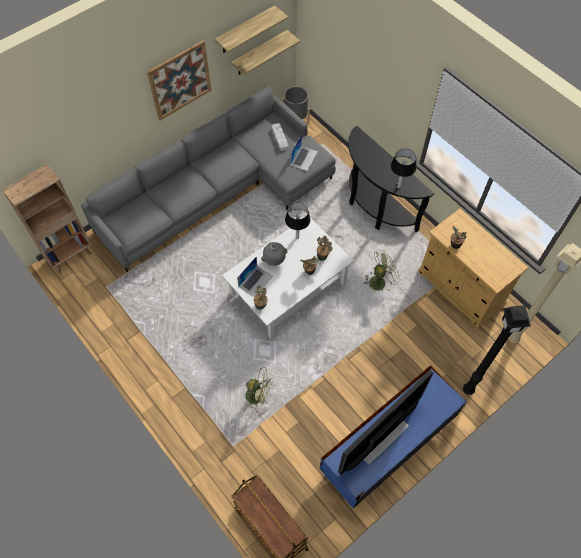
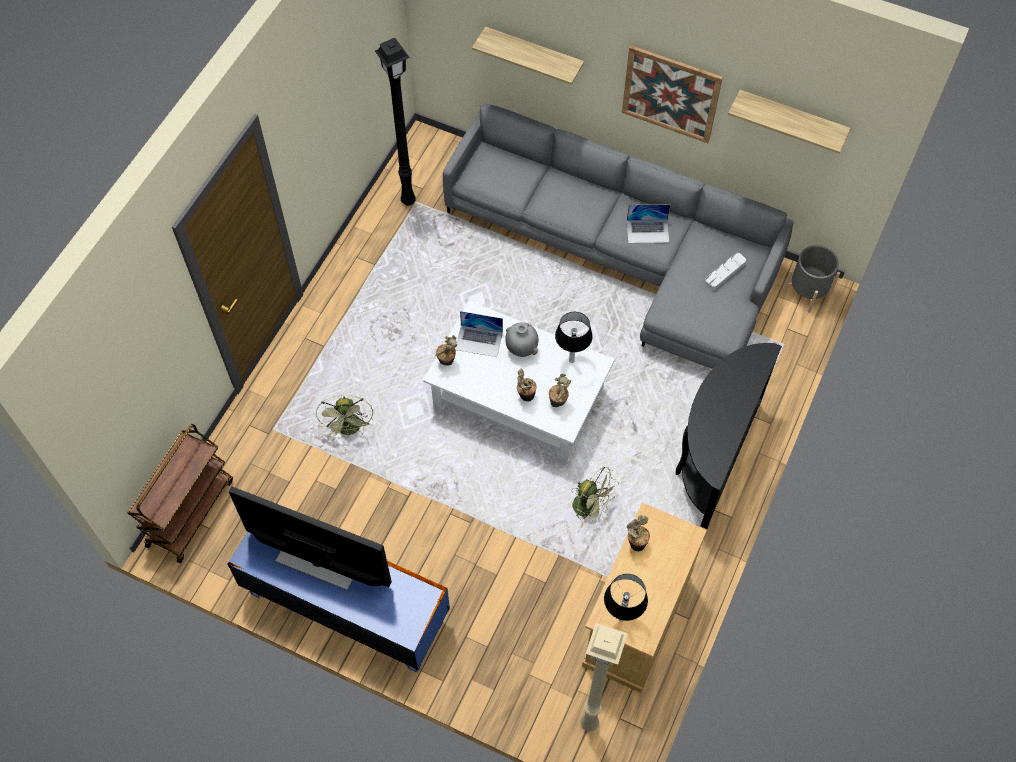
camera: 65 degrees right, 0 degrees up
brown bookcase [2,164,91,274] -> none
shelf [231,30,300,75] -> shelf moved to [472,27,584,85]
laptop [290,134,318,171] -> laptop moved to [627,205,670,243]
table lamp [391,149,416,188] -> table lamp moved to [604,574,648,621]
black floor lamp [463,305,531,395] -> black floor lamp moved to [375,38,416,206]

